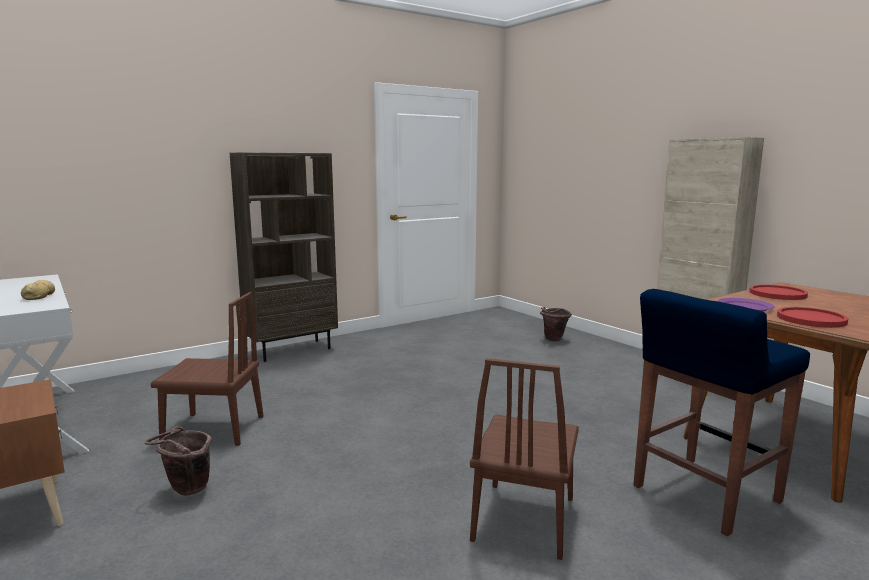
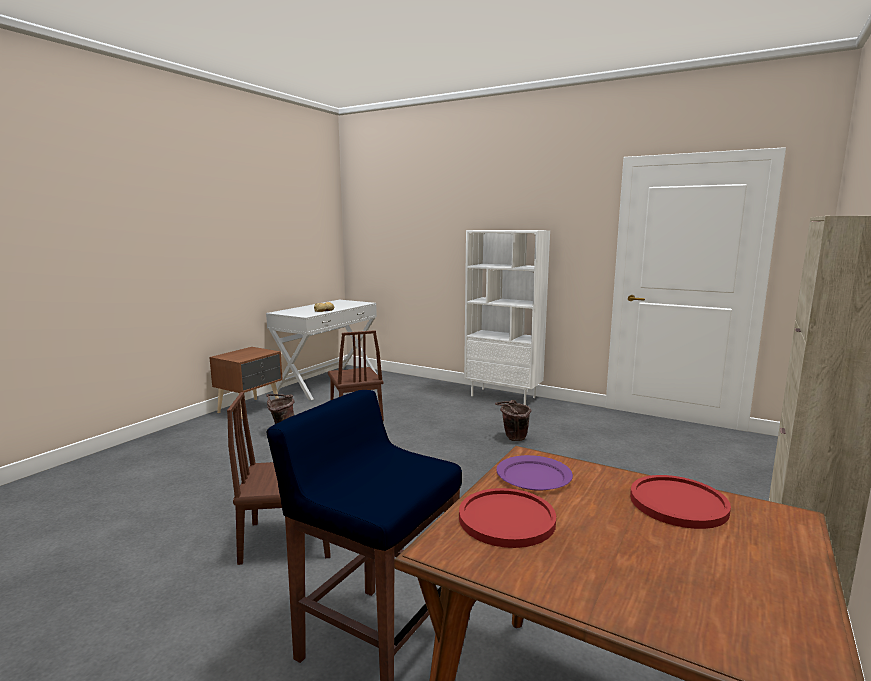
camera: 65 degrees right, 0 degrees up
brown bookcase [230,152,338,362] -> white bookcase [464,230,550,405]
brown bucket [540,307,572,341] -> brown bucket moved to [495,400,532,441]

